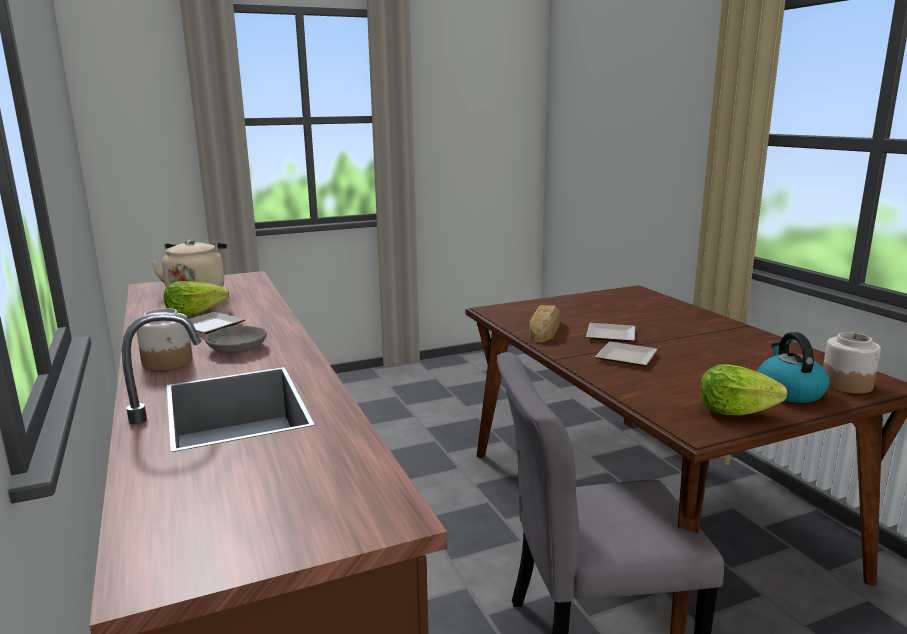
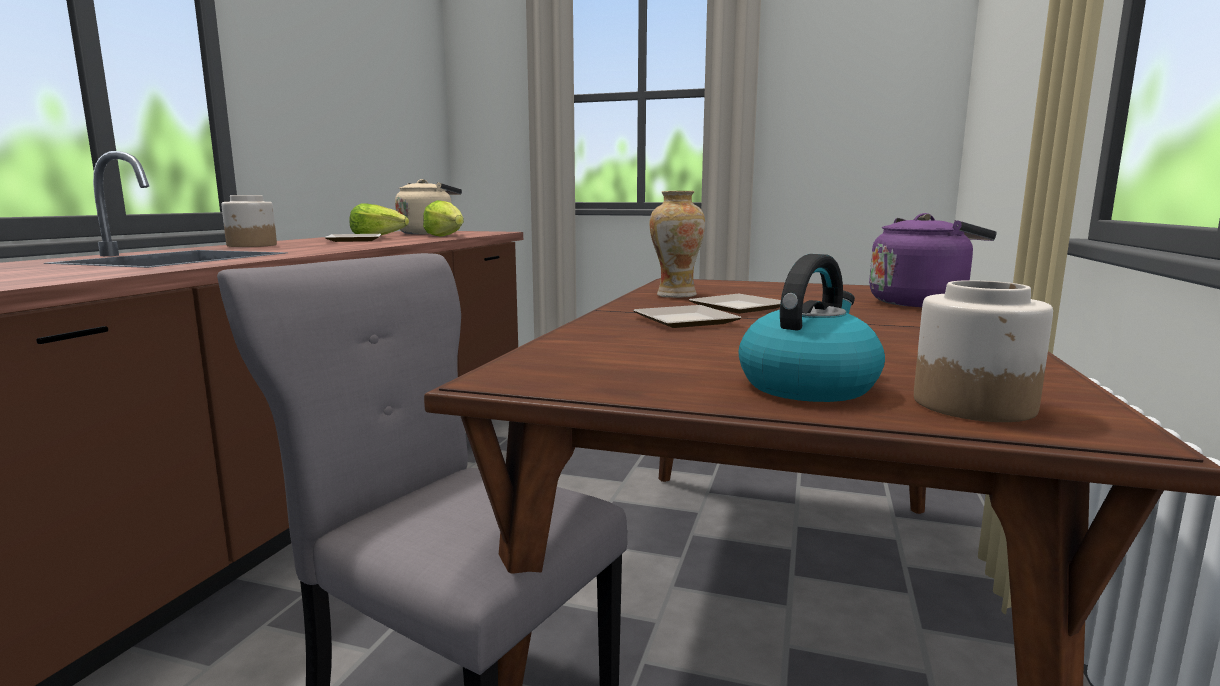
camera: 40 degrees right, 5 degrees down
grey bowl [205,326,267,354] -> none
bread [529,305,560,342] -> vase [650,191,705,298]
lettuce [700,364,787,416] -> lettuce moved to [423,200,464,237]
none -> purple kettle [869,213,997,307]

